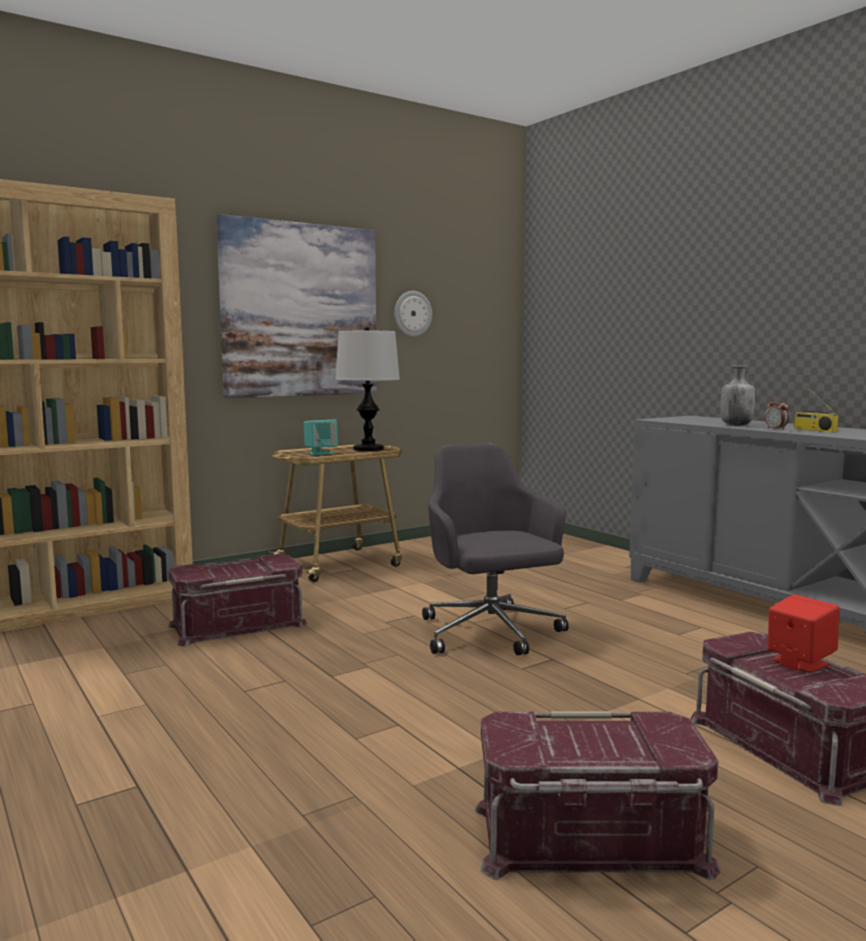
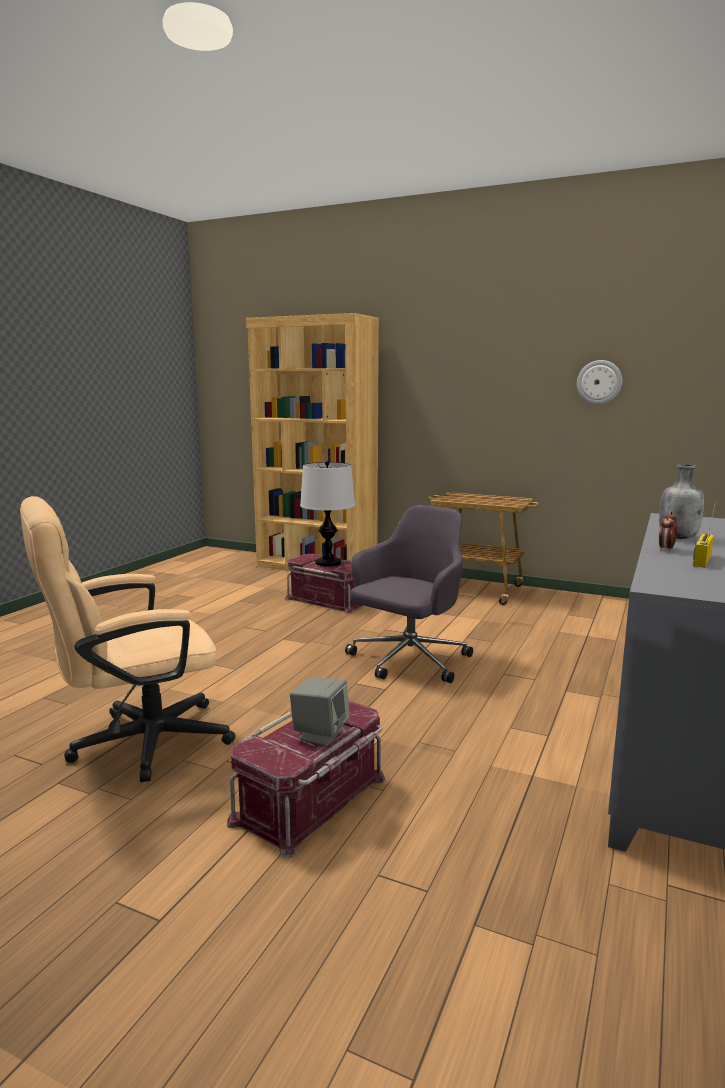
camera: 60 degrees right, 5 degrees up
picture [216,214,377,398] -> none
turquoise speaker [303,420,338,455] -> none
table lamp [335,327,400,451] -> table lamp moved to [300,461,355,567]
red storage box [475,712,721,880] -> beige office chair [20,496,236,782]
red speaker [768,594,839,673] -> grey speaker [290,677,350,746]

